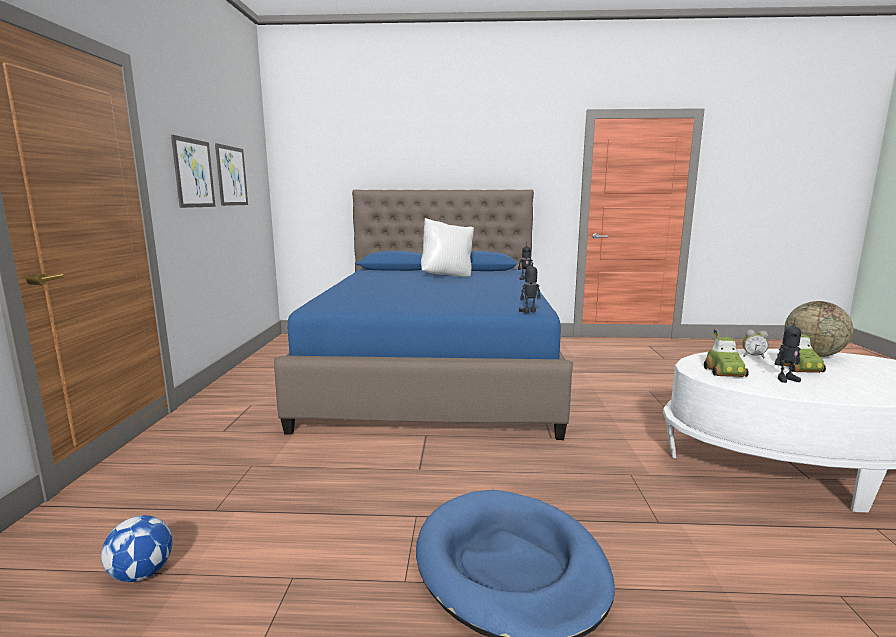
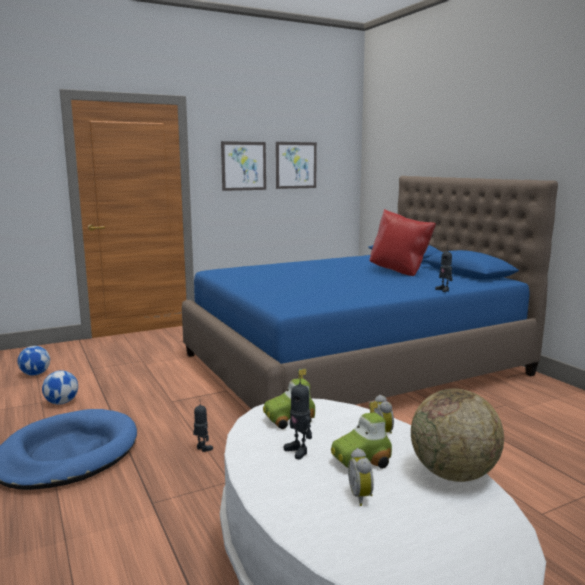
camera: 60 degrees right, 0 degrees up
white pillow [421,218,474,277] -> red pillow [370,209,436,276]
toy robot [519,259,540,313] -> toy robot moved to [193,399,213,452]
none -> football [42,371,78,405]
none -> alarm clock [348,448,374,506]

